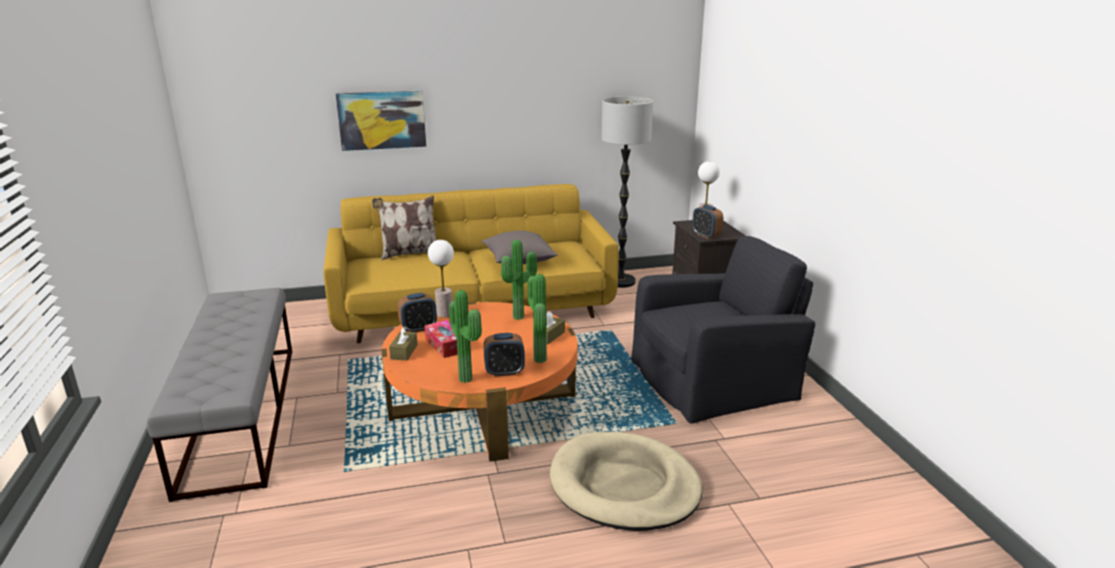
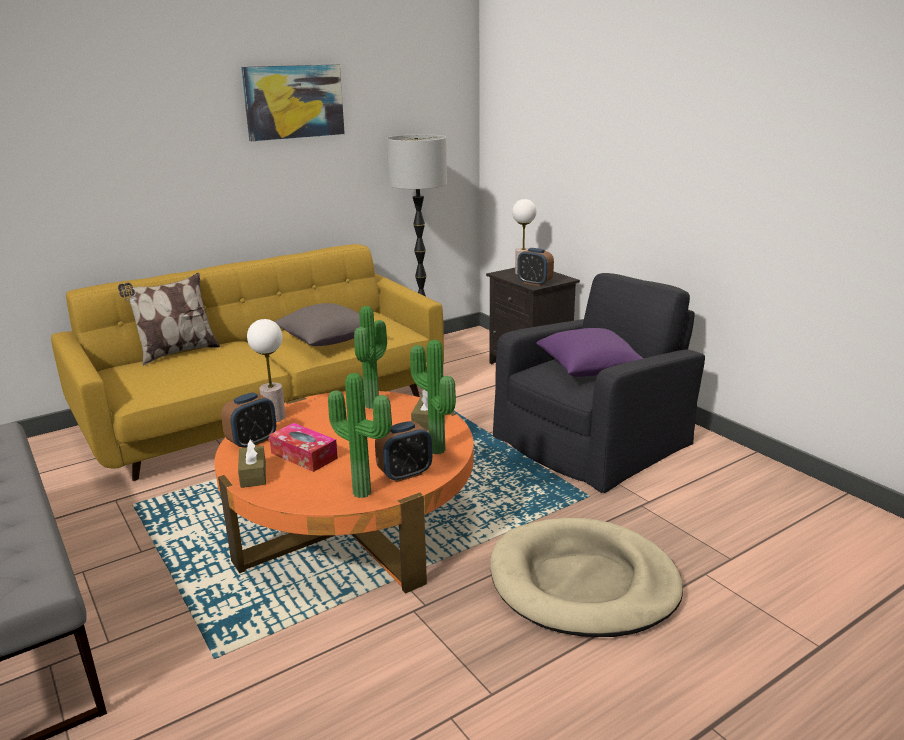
camera: 20 degrees left, 0 degrees up
picture [336,90,426,151] -> picture moved to [241,64,345,141]
none -> purple pillow [536,328,644,377]

